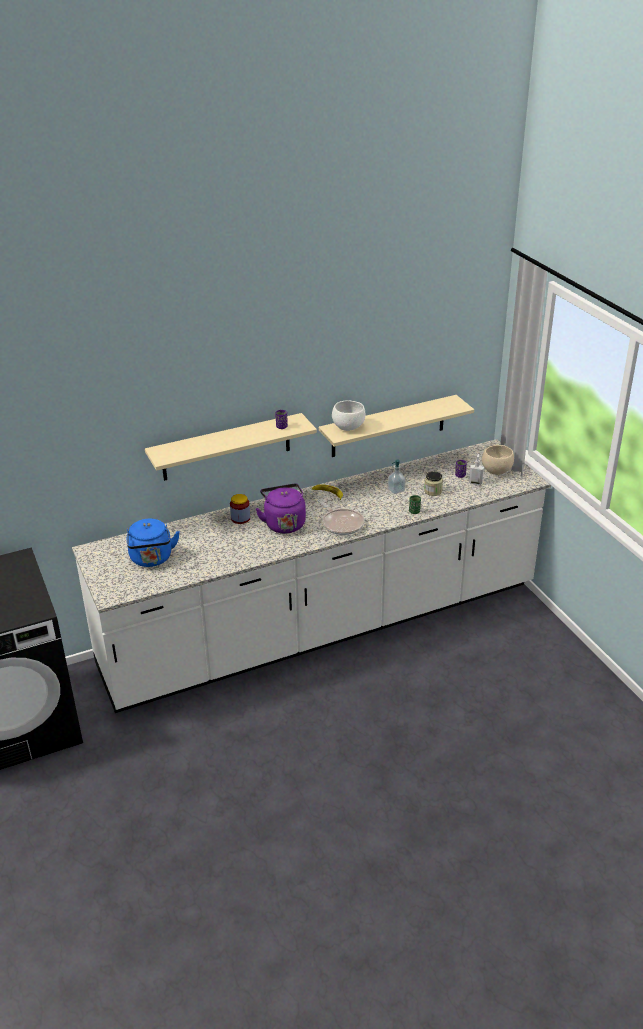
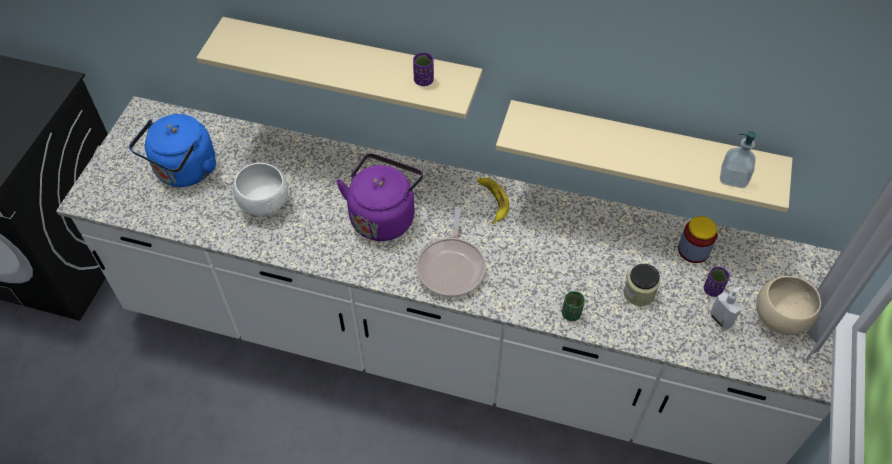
camera: 40 degrees right, 20 degrees up
jar [230,494,250,524] -> jar moved to [678,216,718,263]
white bowl [332,400,365,431] -> white bowl moved to [233,163,288,216]
soap dispenser [388,460,406,494] -> soap dispenser moved to [720,131,756,188]

